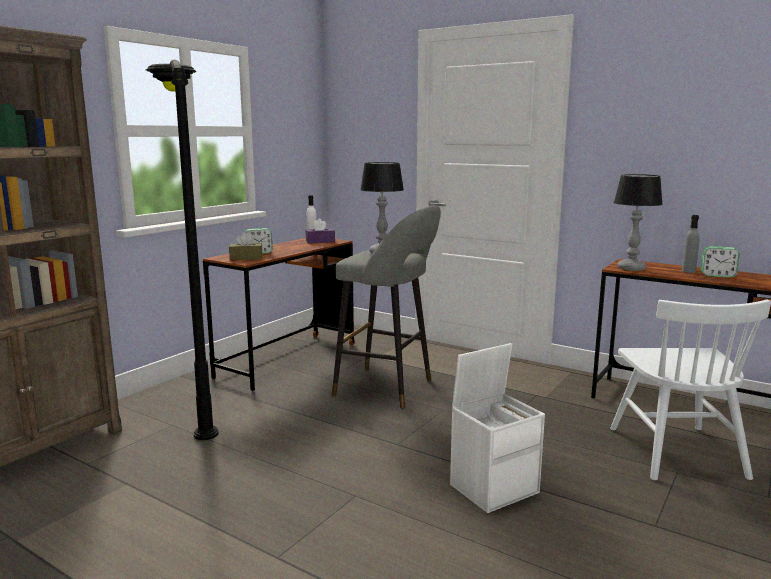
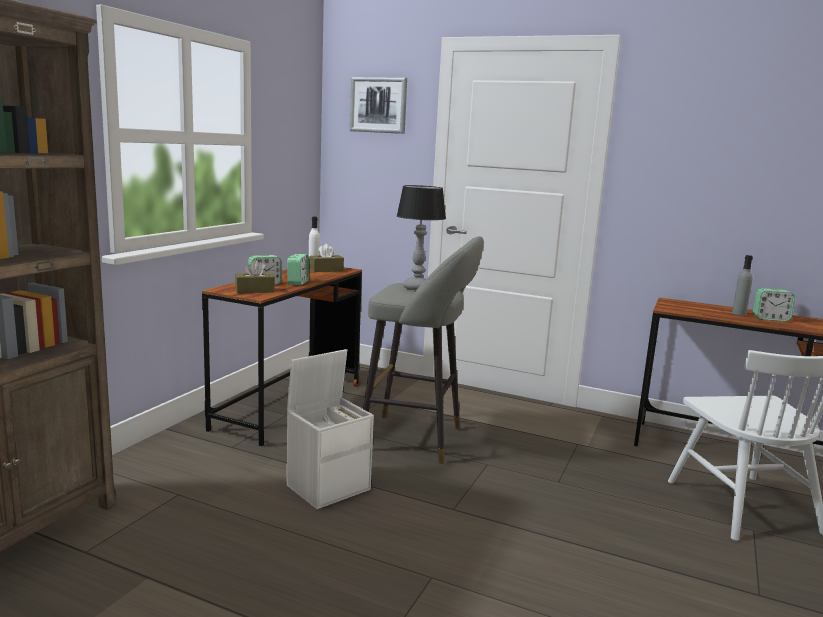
camera: 10 degrees left, 0 degrees up
black floor lamp [146,59,219,440] -> none
purple tissue box [306,218,335,243] -> brown tissue box [309,244,344,272]
white storage box [450,343,545,513] -> white storage box moved to [287,349,374,509]
table lamp [614,174,663,271] -> none
none -> alarm clock [287,254,309,285]
none -> picture [350,77,407,134]

